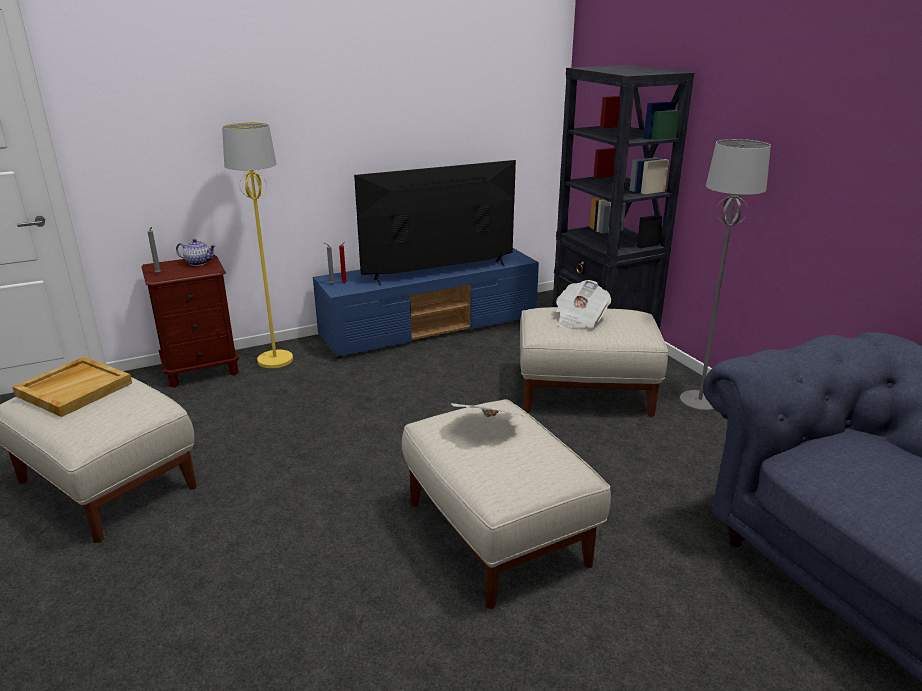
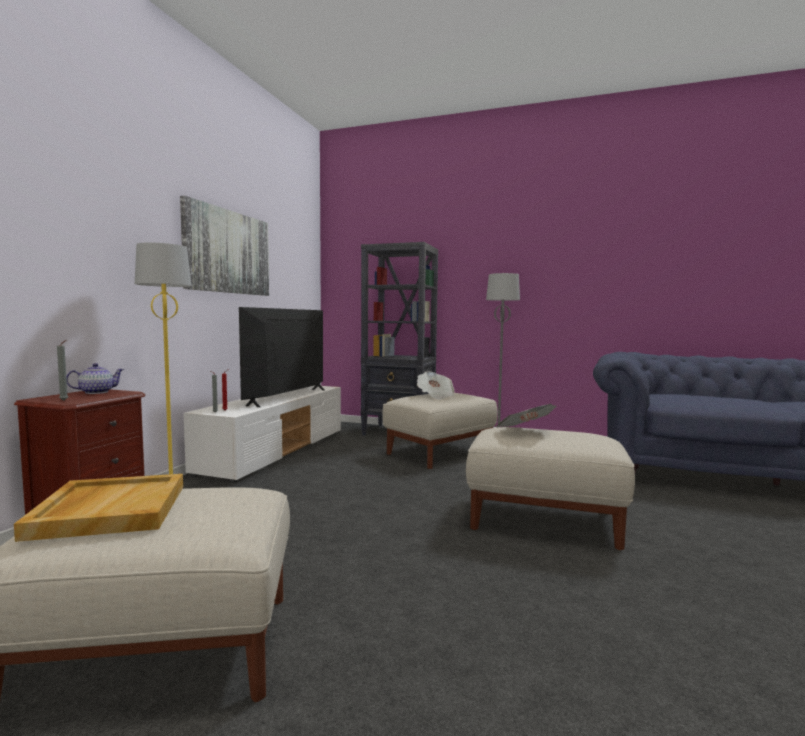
camera: 45 degrees left, 20 degrees down
blue tv stand [313,248,539,359] -> white tv stand [184,386,341,483]
none -> picture [180,196,269,296]

